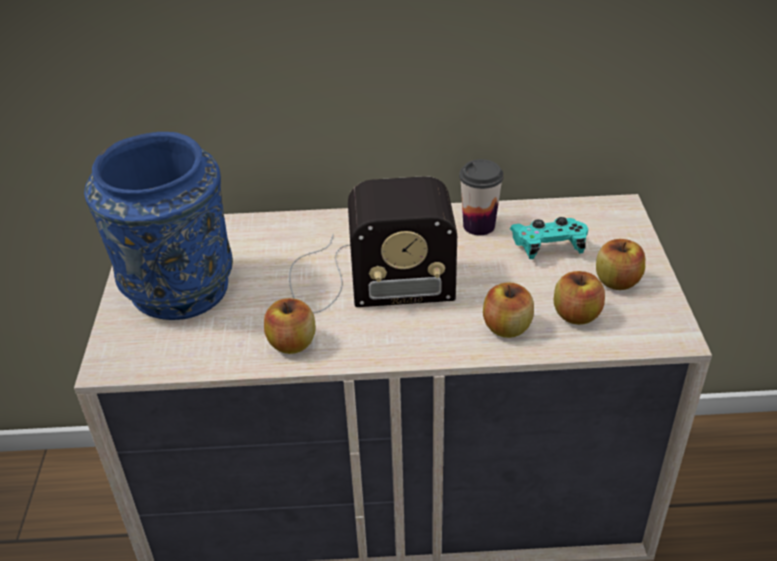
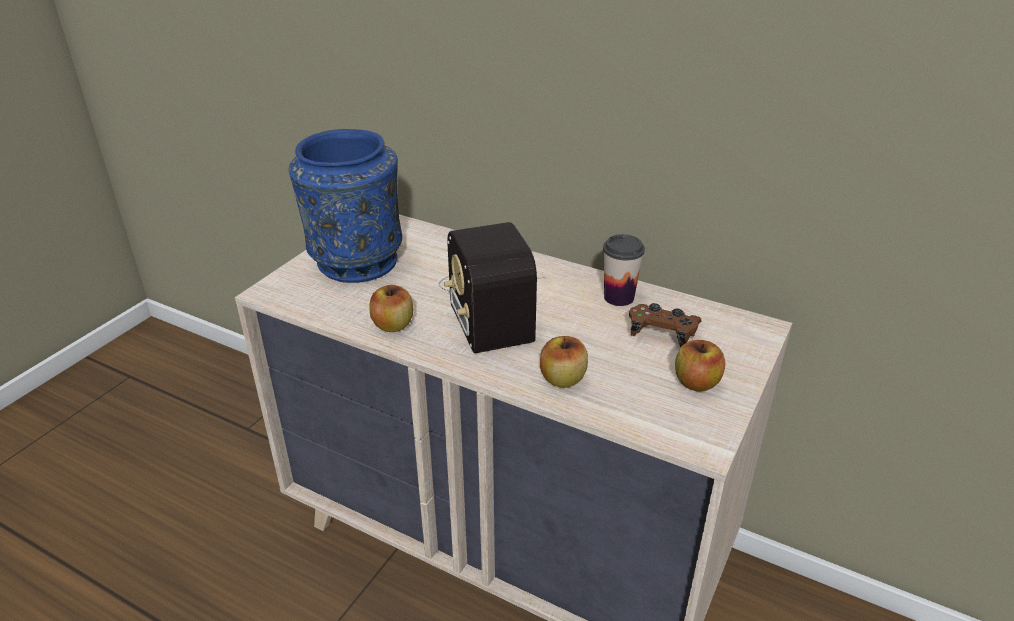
camera: 30 degrees right, 5 degrees down
radio [289,176,457,313] -> radio turned 45 degrees clockwise [439,222,546,353]
turquoise game controller [510,217,588,259] -> brown game controller [629,303,701,347]
apple [554,271,605,325] -> none

